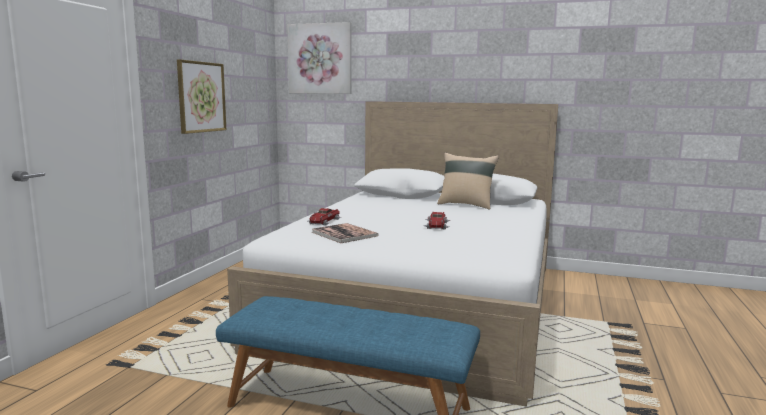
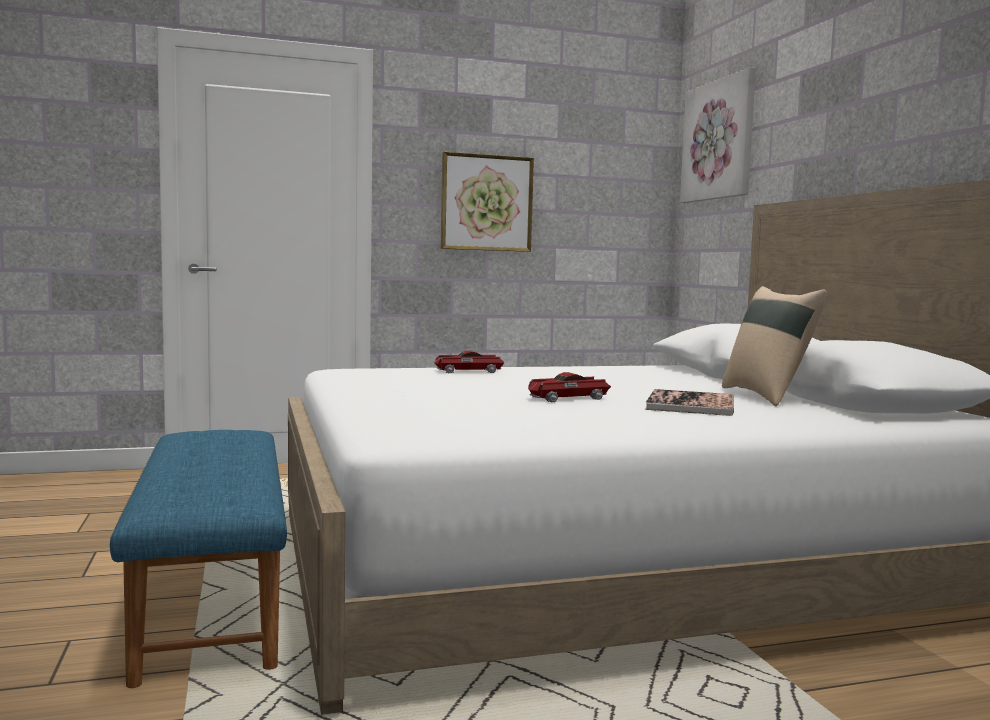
camera: 55 degrees right, 5 degrees down
book [312,223,378,243] -> book moved to [645,389,734,416]

